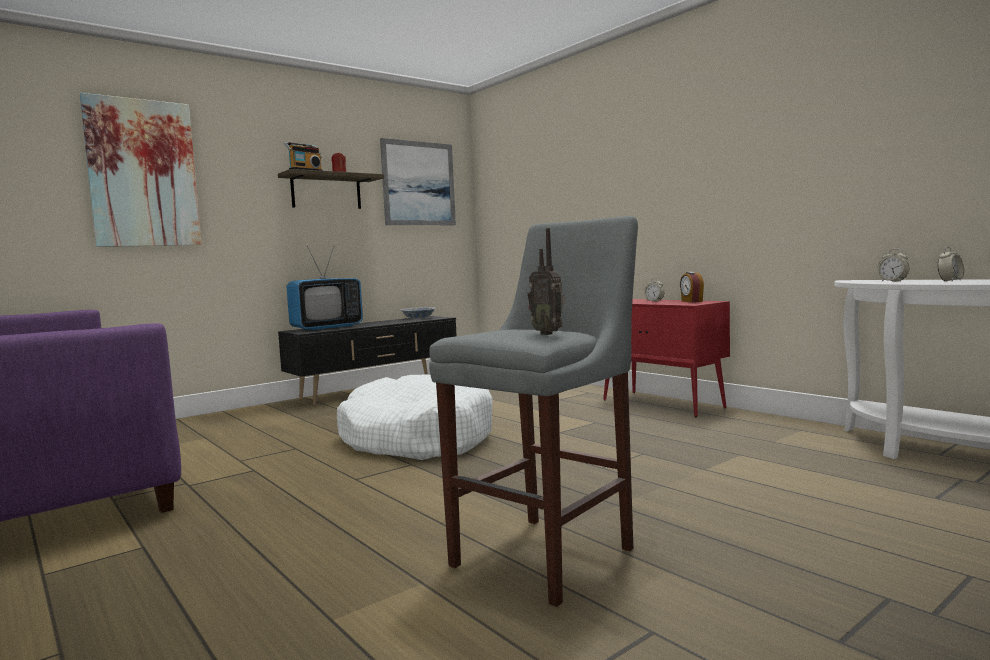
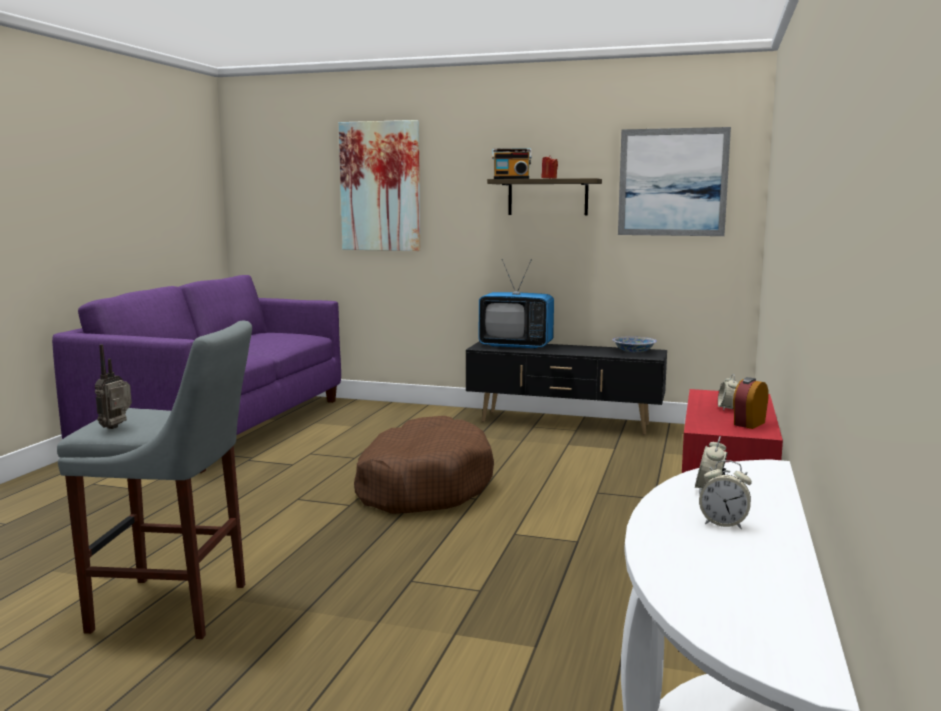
camera: 55 degrees right, 5 degrees up
white dog bed [337,375,493,460] -> brown dog bed [354,416,494,514]

